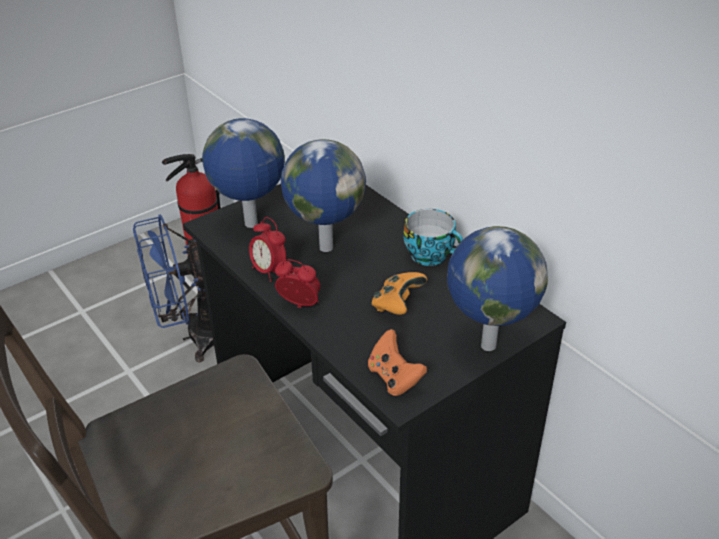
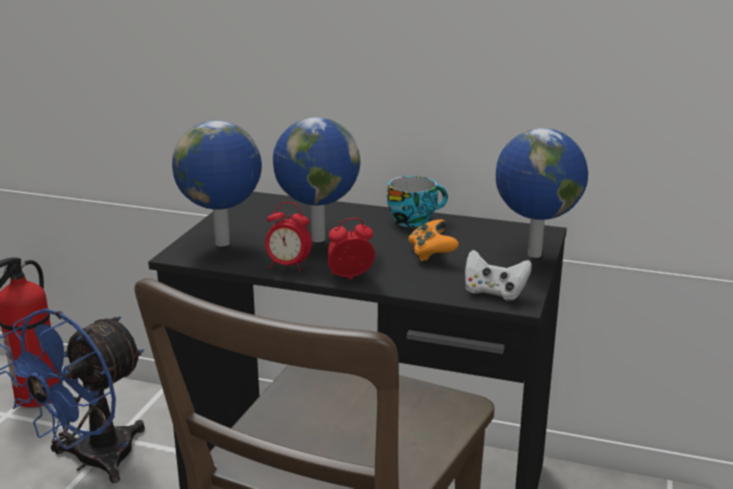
camera: 35 degrees left, 15 degrees down
orange game controller [368,329,427,396] -> white game controller [465,250,532,301]

